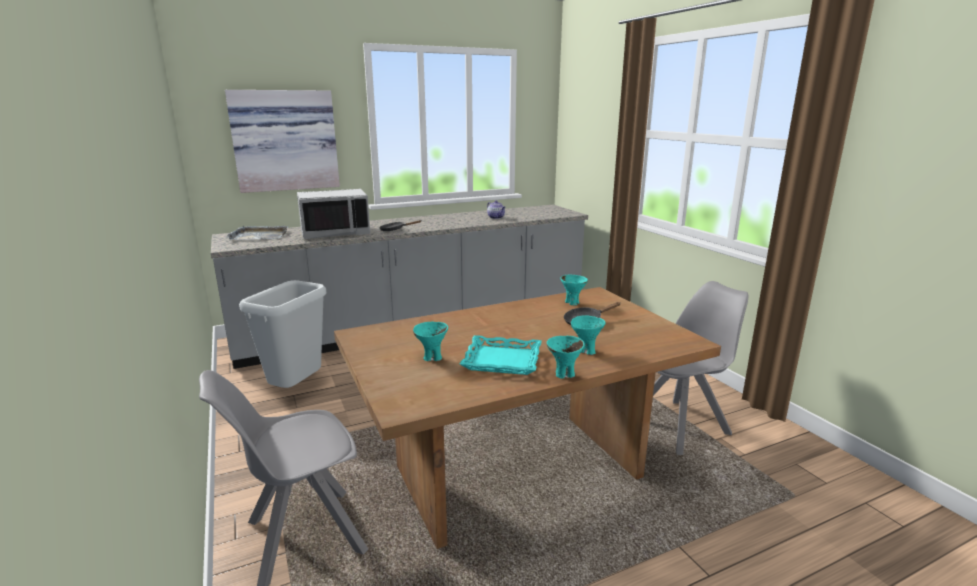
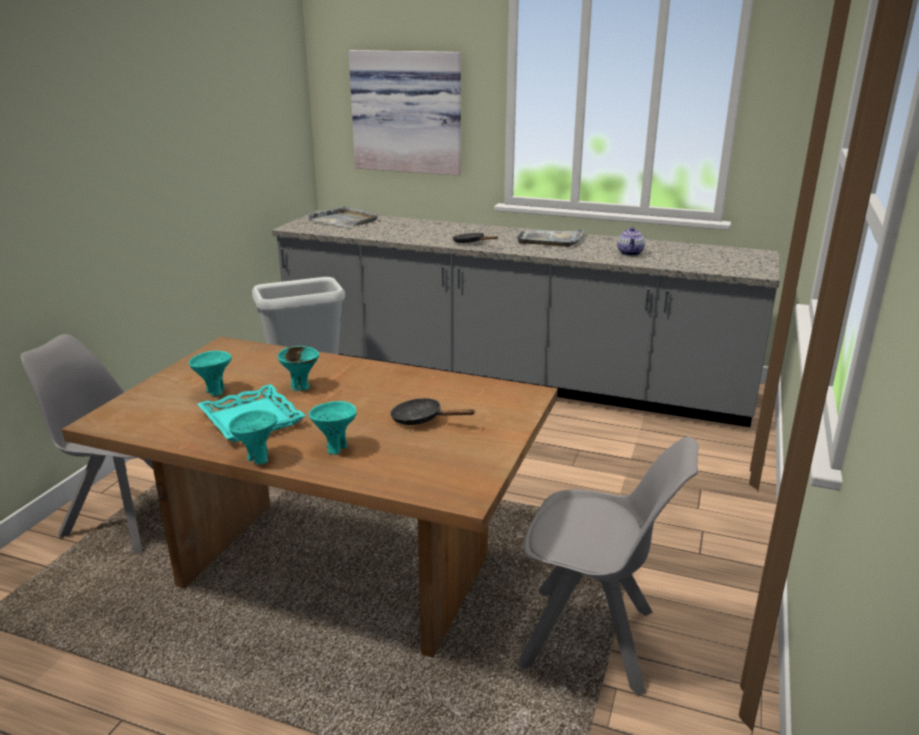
camera: 45 degrees right, 5 degrees up
grey microwave [297,189,370,239] -> none
turquoise bowl [560,275,588,305] -> turquoise bowl moved to [278,346,319,391]
none -> grey tray [516,229,584,247]

